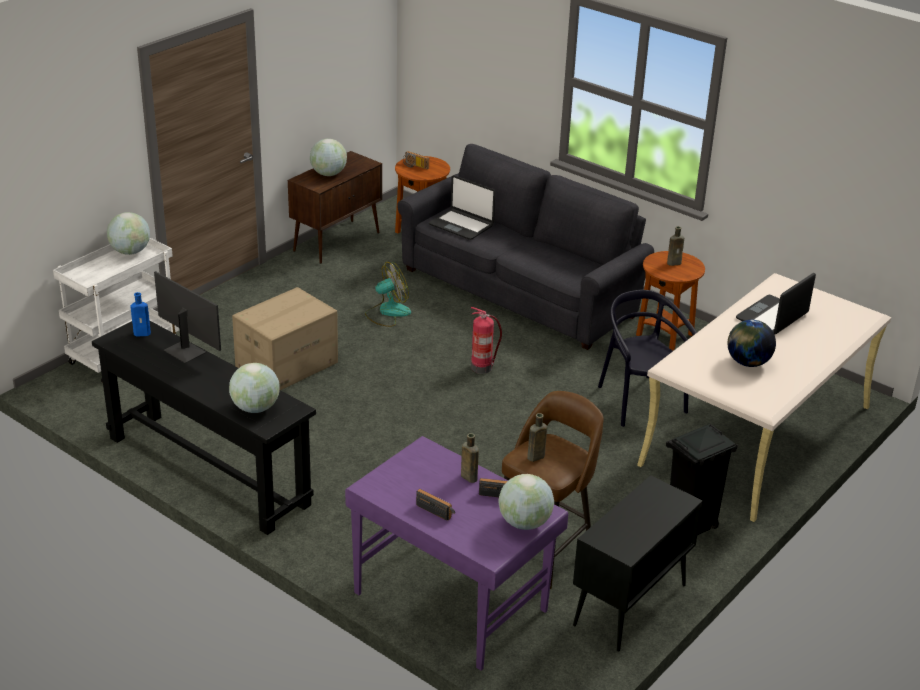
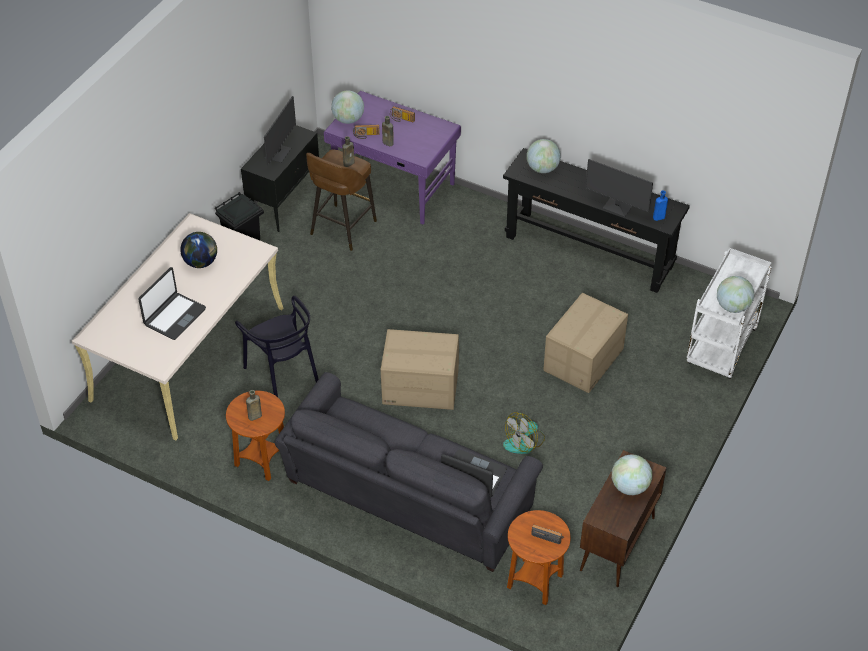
camera: 170 degrees right, 15 degrees up
fire extinguisher [471,307,502,374] -> cardboard box [380,329,459,410]
none -> monitor [264,96,296,165]

